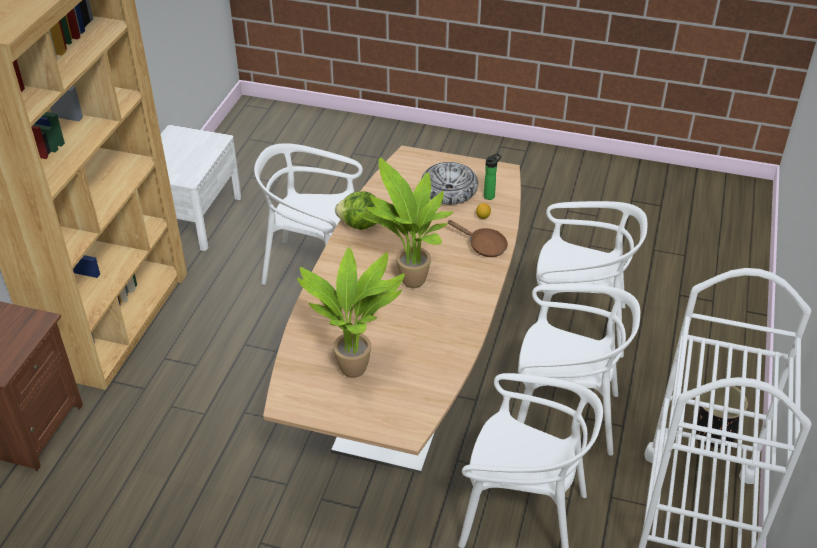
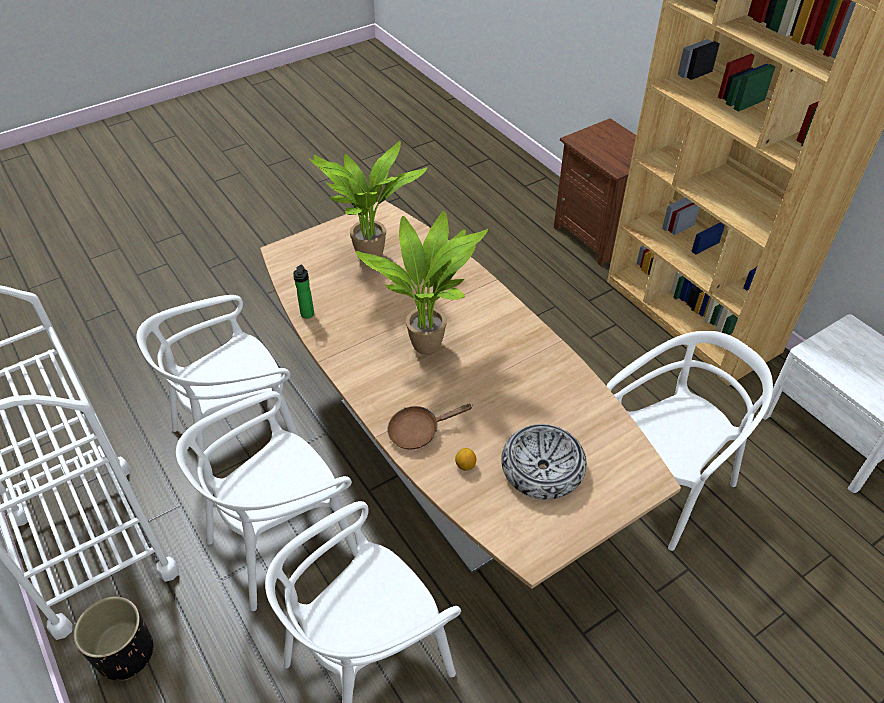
camera: 130 degrees right, 5 degrees up
lettuce [335,191,376,230] -> none
bottle [484,153,502,200] -> bottle moved to [293,265,314,318]

